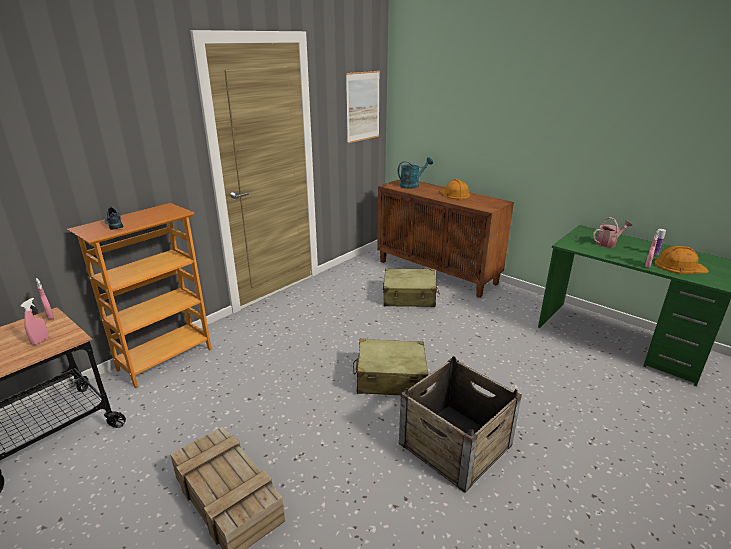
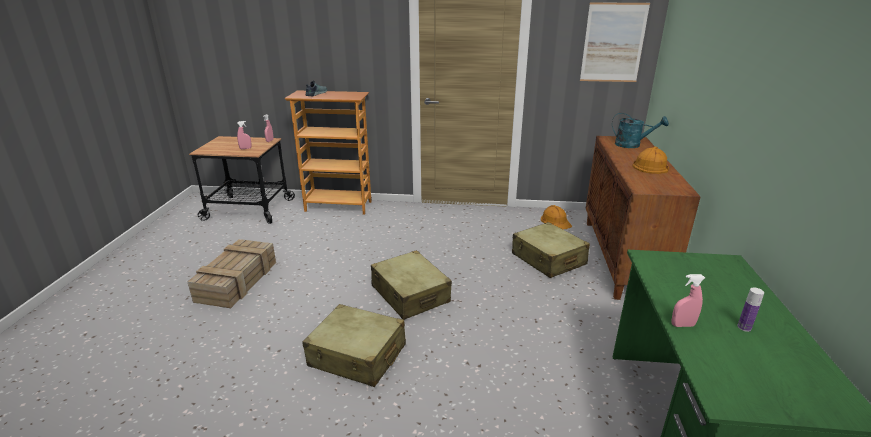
camera: 55 degrees right, 0 degrees up
crate [399,356,522,493] -> beige suitcase [302,304,406,387]
watering can [593,217,632,247] -> none
orange hard hat [654,246,709,274] -> orange hard hat moved to [541,205,572,230]

